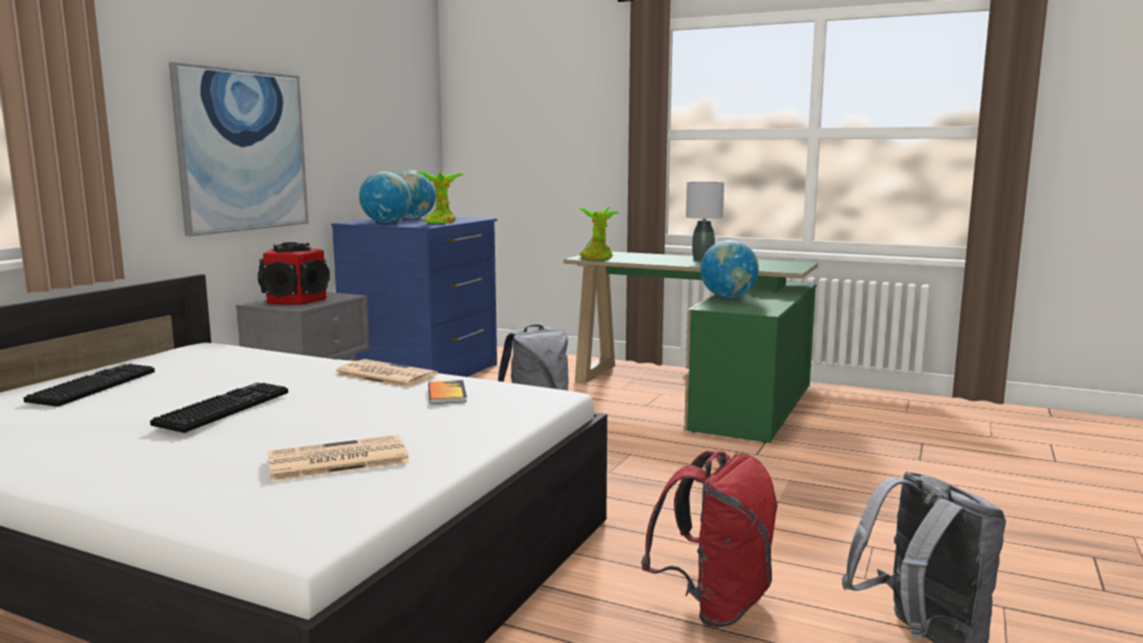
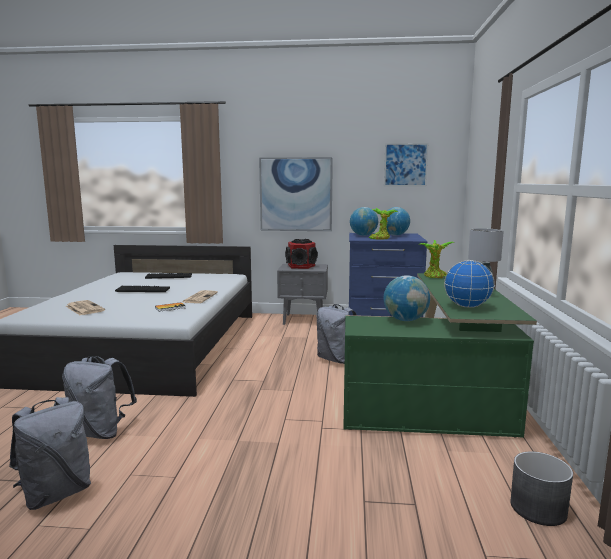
camera: 70 degrees right, 0 degrees up
red backpack [641,451,778,628] -> grey backpack [62,356,137,439]
none -> picture [384,143,428,187]
none -> globe [444,260,495,308]
none -> grey planter [510,451,573,526]

